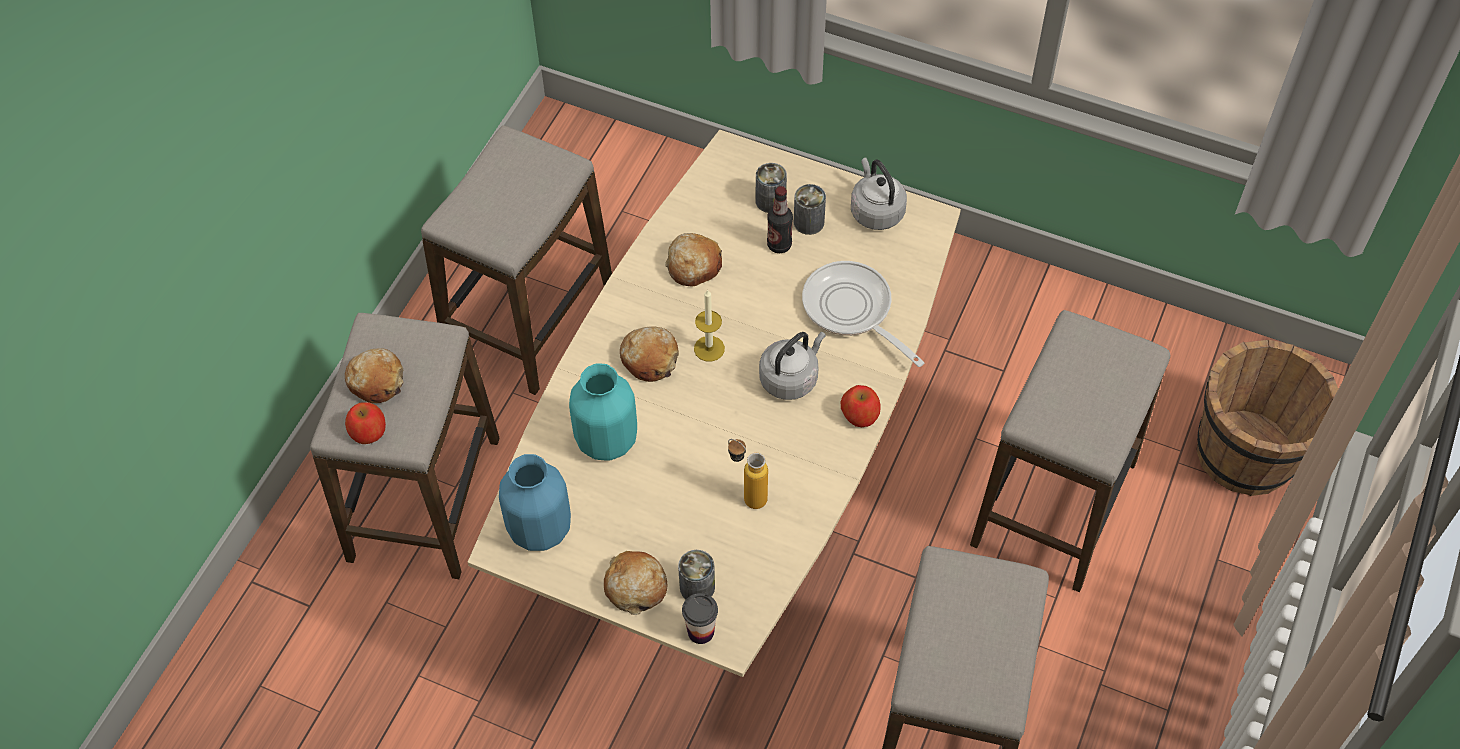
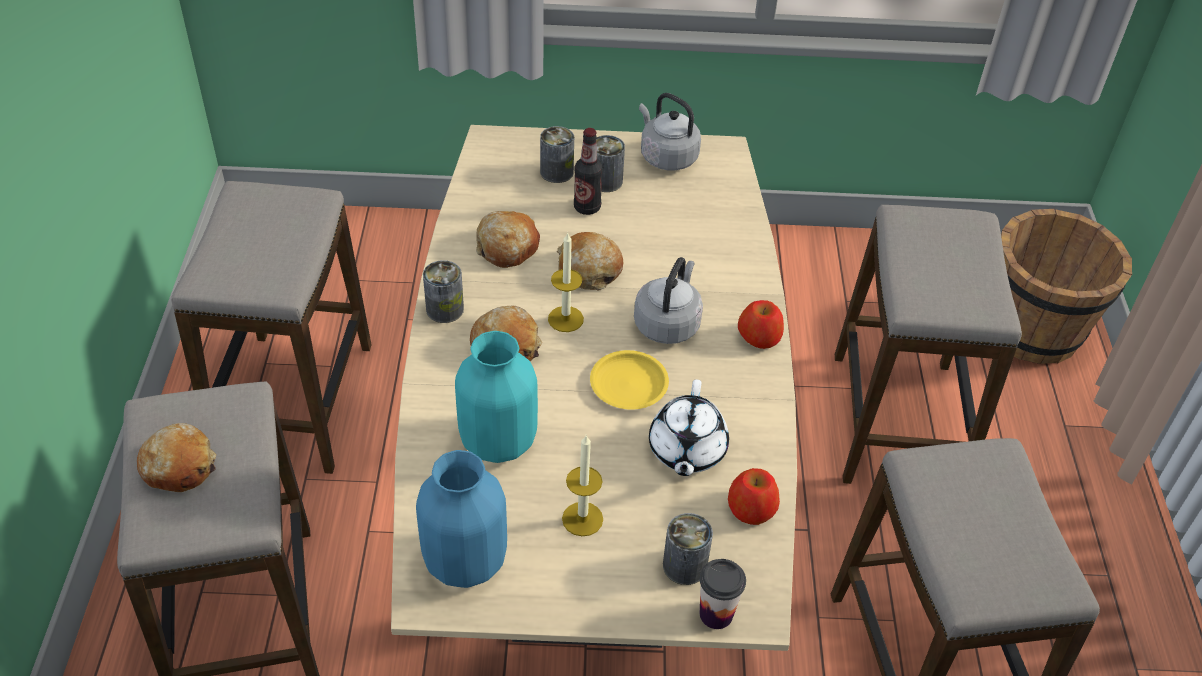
camera: 25 degrees left, 10 degrees down
apple [345,402,386,444] -> apple moved to [728,468,780,525]
bread [604,551,667,615] -> bread moved to [557,232,623,290]
bottle [728,439,768,509] -> white teapot [649,379,729,476]
frying pan [802,261,925,367] -> none
none -> can [423,260,464,323]
none -> candle [562,435,603,536]
none -> yellow plate [590,350,669,410]

